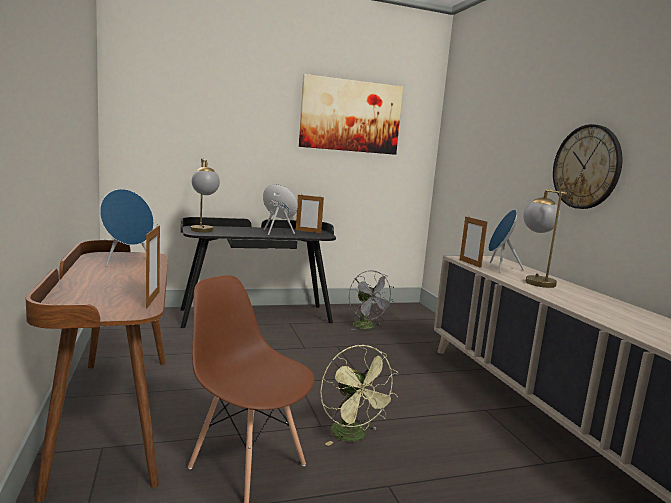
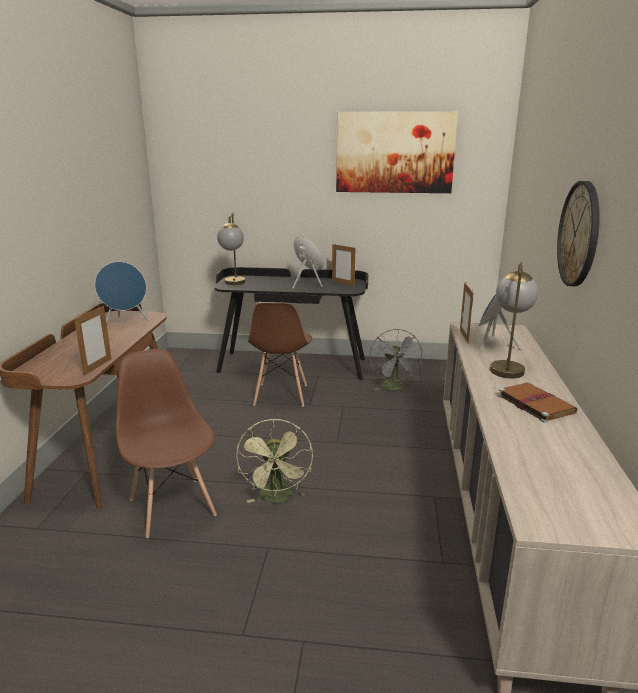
camera: 25 degrees right, 10 degrees up
none -> brown chair [248,303,312,407]
none -> brown book [498,382,578,423]

